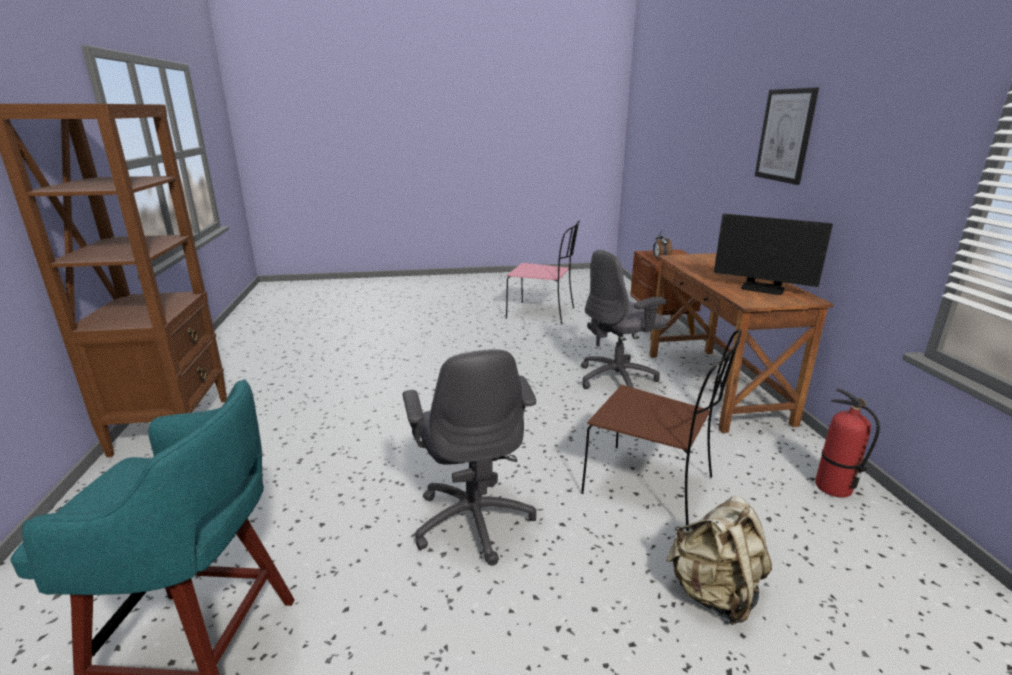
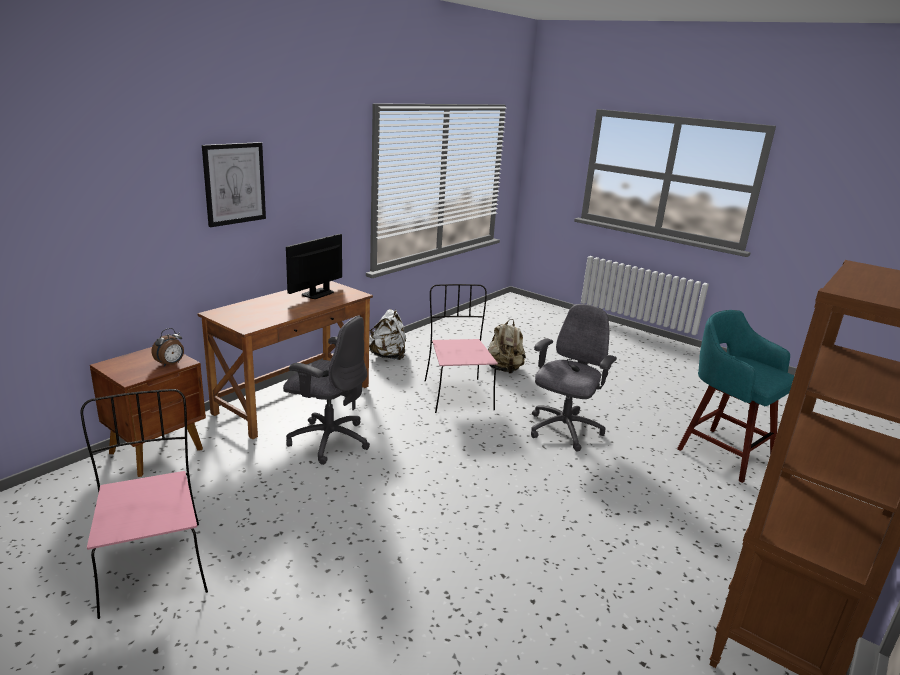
camera: 135 degrees left, 0 degrees up
brown chair [581,329,742,531] -> pink chair [425,284,498,413]
monitor [714,214,833,295] -> monitor turned 135 degrees counterclockwise [286,234,342,299]
fire extinguisher [815,388,880,498] -> white backpack [369,309,406,360]

